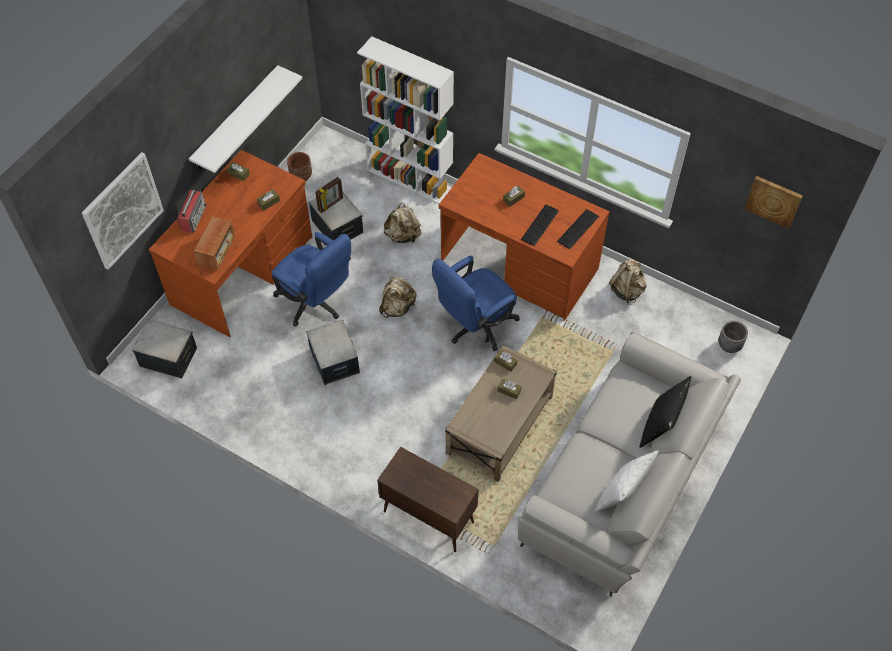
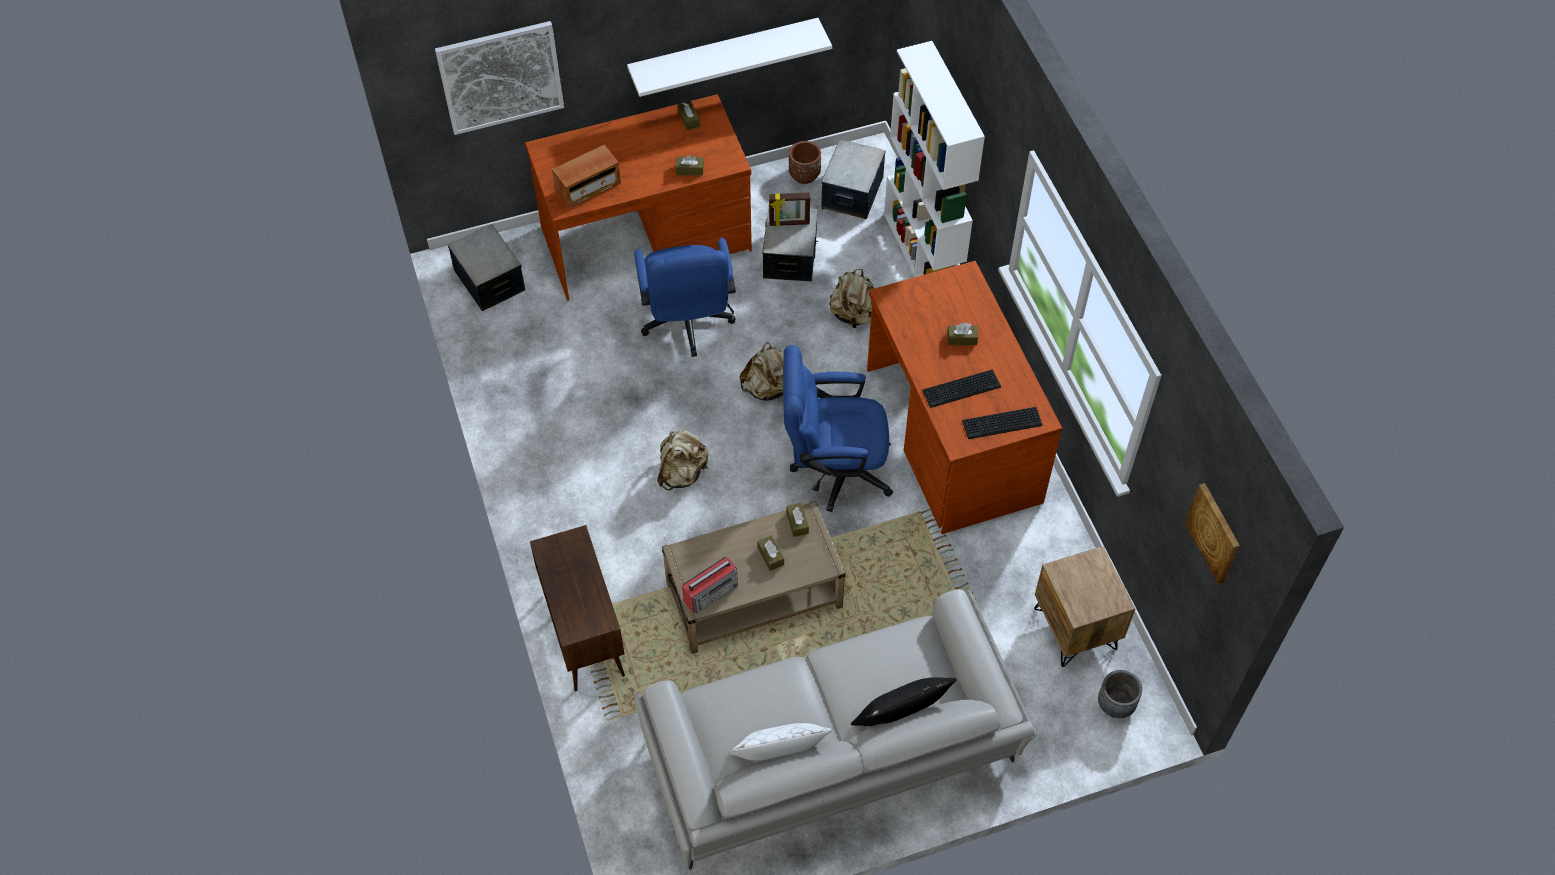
camera: 40 degrees right, 0 degrees up
radio [177,190,207,233] -> radio moved to [682,557,738,614]
storage box [306,320,360,386] -> storage box moved to [821,139,886,219]
beige backpack [609,259,647,304] -> beige backpack moved to [657,429,708,491]
none -> brown nightstand [1034,546,1135,667]

